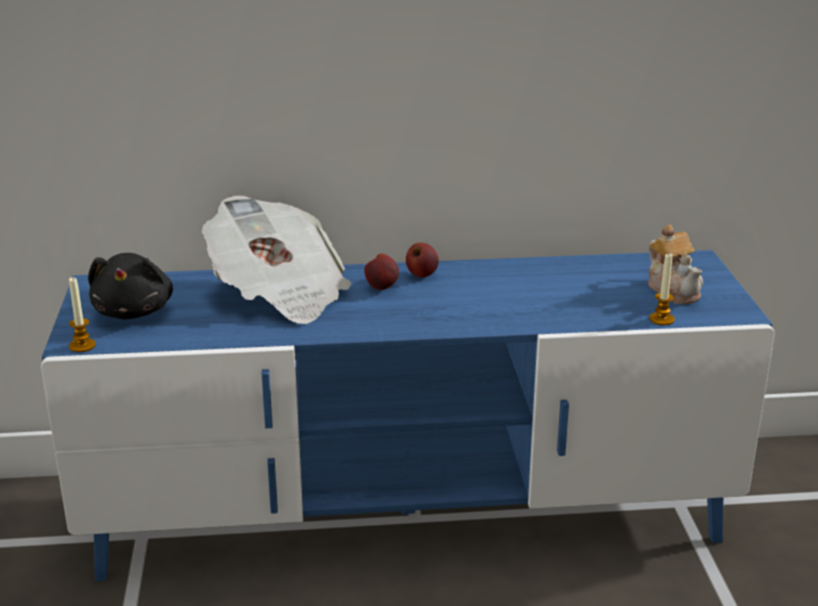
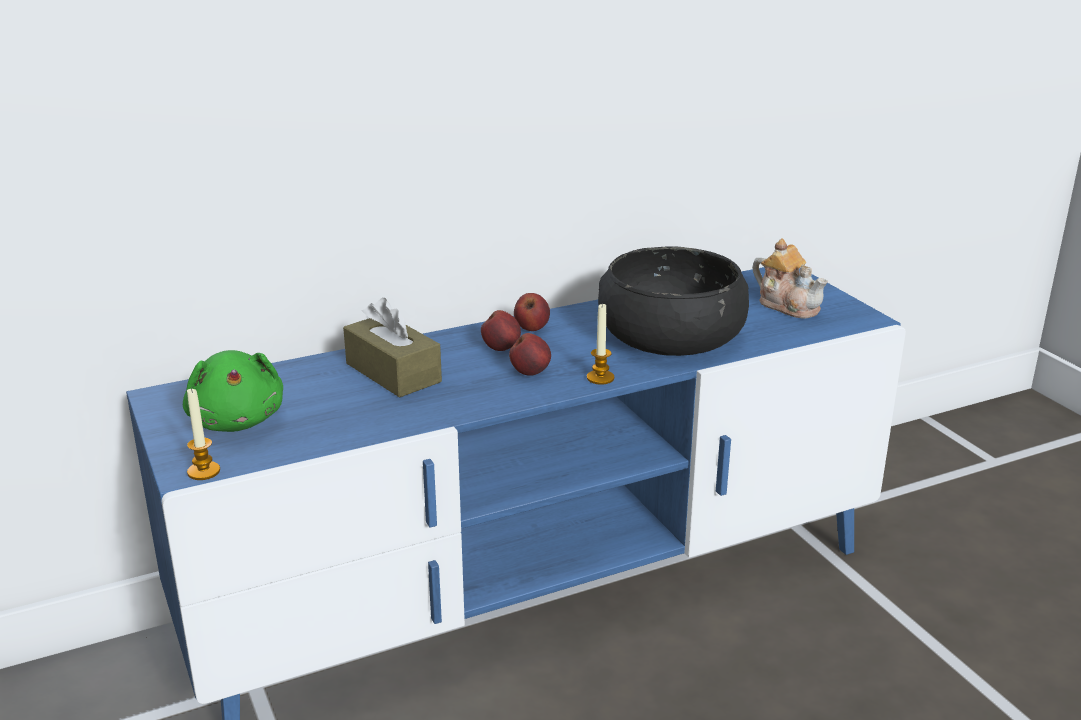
camera: 20 degrees left, 0 degrees up
black plush toy [88,253,173,319] -> green plush toy [183,350,283,432]
newspaper [202,195,351,324] -> brown tissue box [343,298,442,398]
candle [649,253,675,325] -> candle moved to [587,303,614,385]
none -> apple [509,333,551,376]
none -> black bowl [598,246,749,356]

